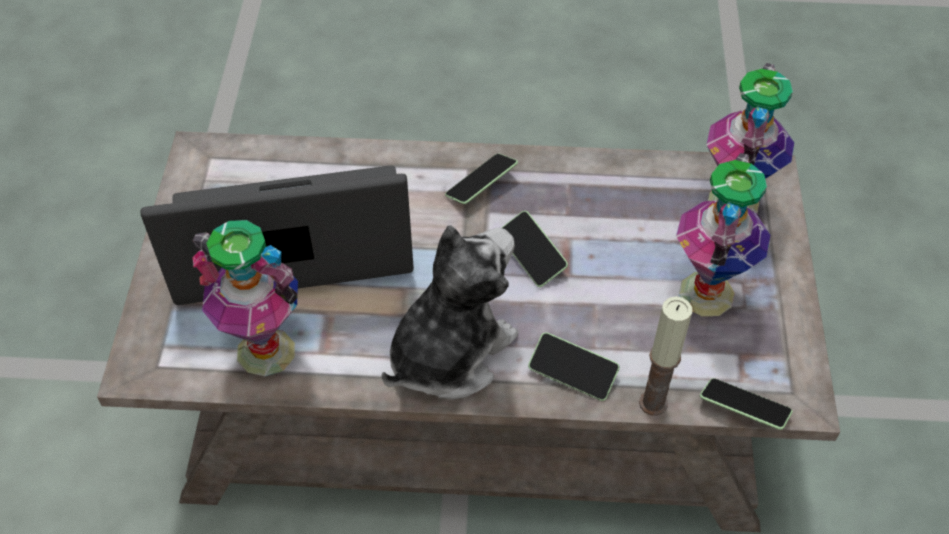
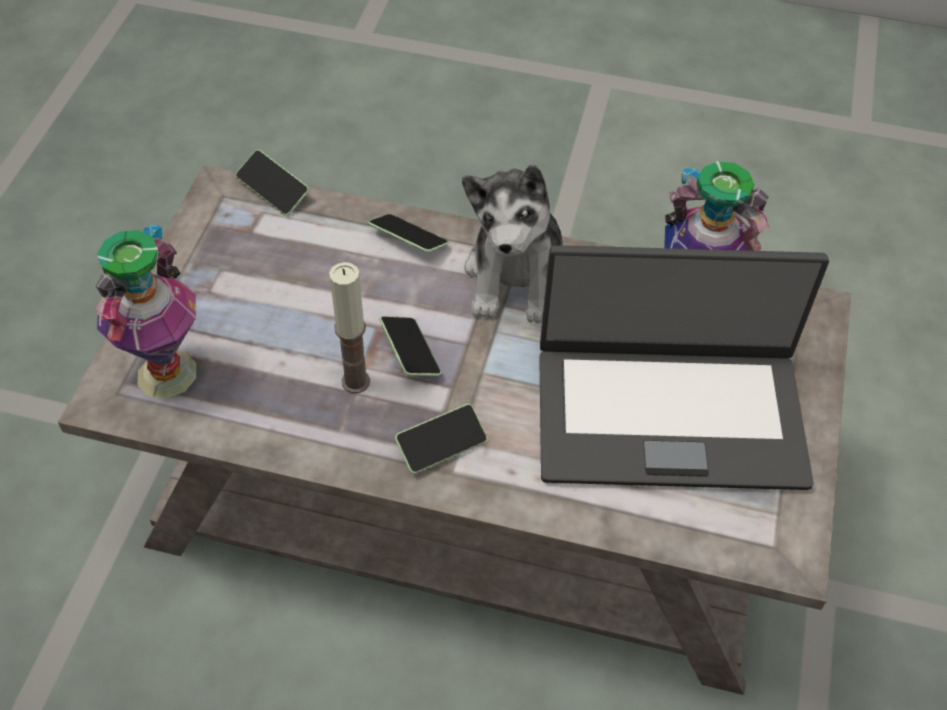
camera: 170 degrees left, 0 degrees up
plush toy [382,225,518,400] -> plush toy turned 45 degrees counterclockwise [462,165,563,324]
candle [639,296,692,415] -> candle moved to [329,262,370,393]
vase [676,153,770,316] -> none

